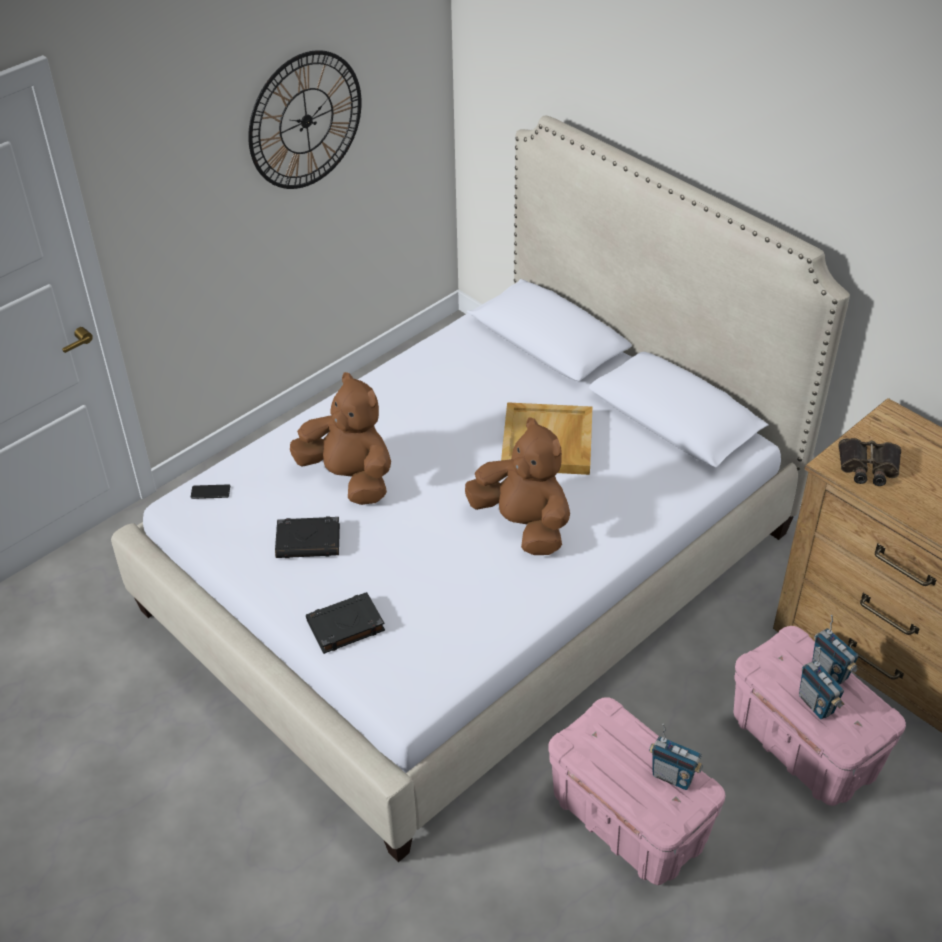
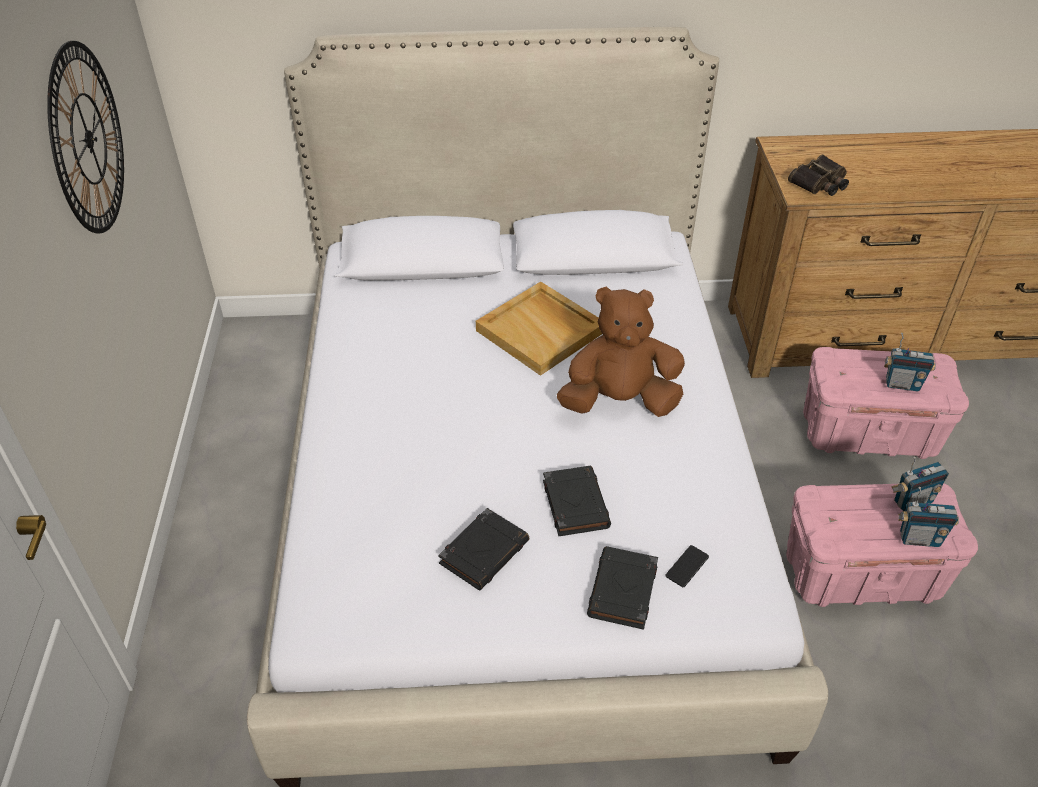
camera: 50 degrees left, 0 degrees up
phone [191,484,230,499] -> phone moved to [665,545,709,587]
brown plush toy [290,372,391,505] -> none
radio [812,615,859,684] -> radio moved to [898,487,959,547]
none -> black book [543,466,611,536]

